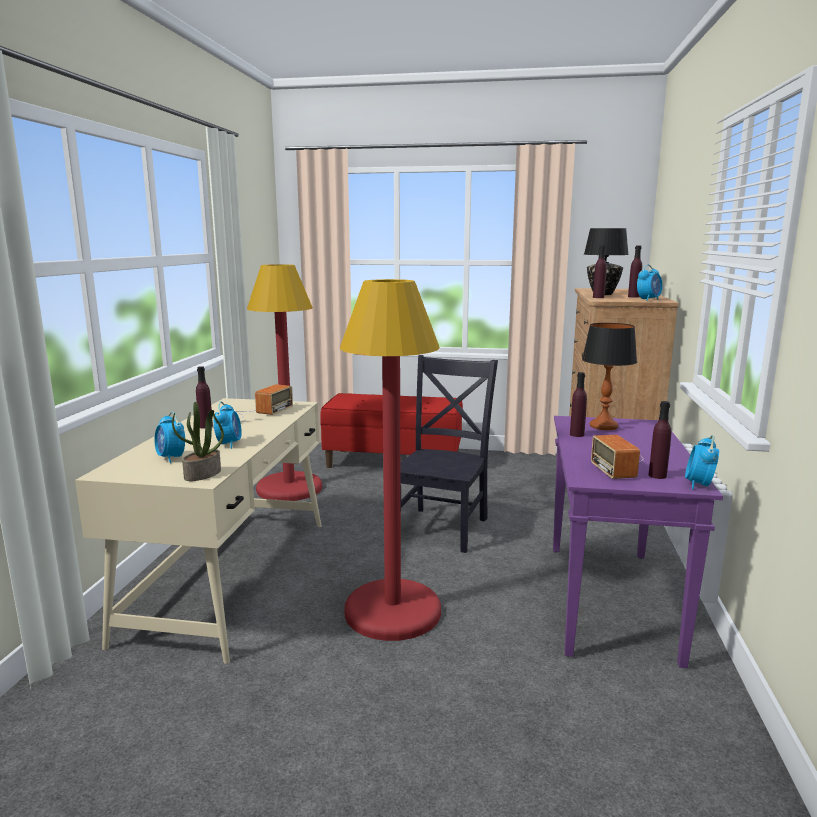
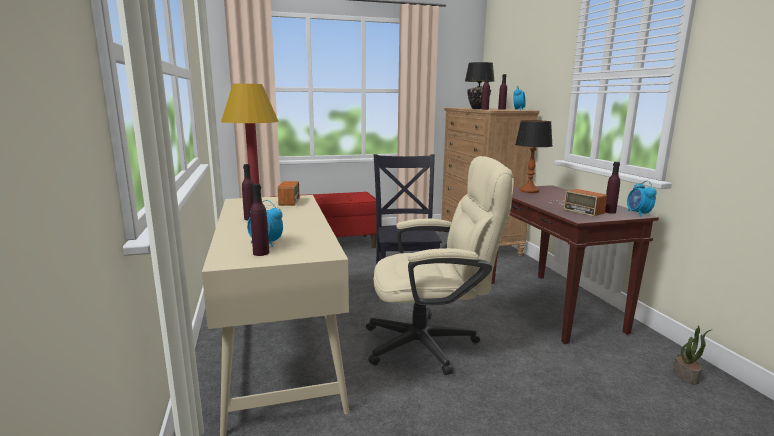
camera: 25 degrees left, 0 degrees up
potted plant [172,402,224,481] -> potted plant moved to [673,325,712,385]
alarm clock [213,401,242,449] -> none
red floor lamp [340,279,441,641] -> beige office chair [366,156,514,375]
purple console table [553,416,723,668] -> brown console table [492,185,659,344]
purple bottle [570,372,587,437] -> purple bottle moved to [250,184,269,256]

